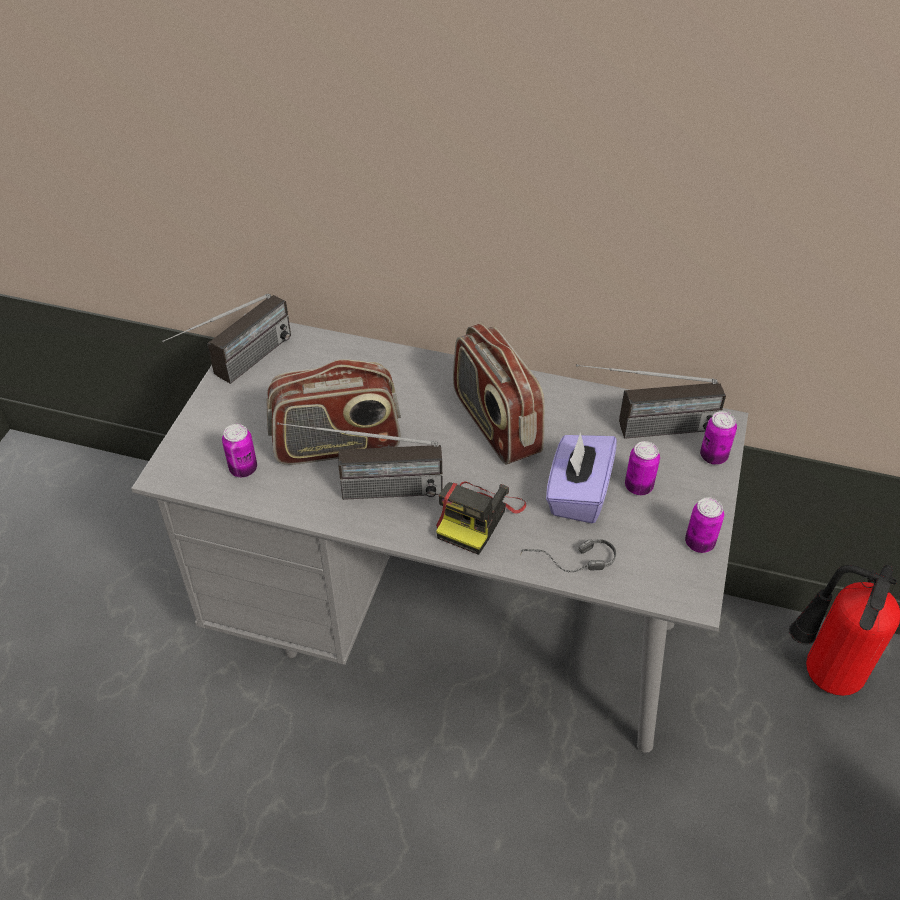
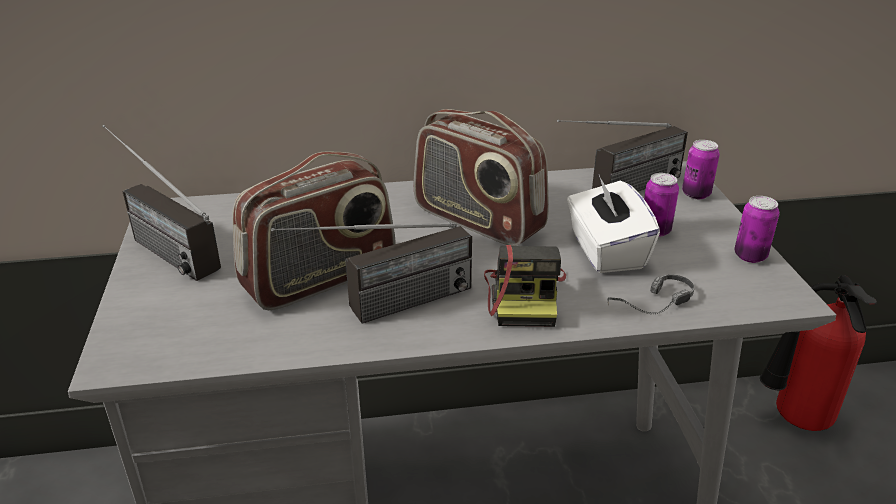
camera: 25 degrees left, 15 degrees down
radio [162,294,291,384] -> radio turned 120 degrees clockwise [102,125,221,281]
can [222,424,257,477] -> none
purple tissue box [546,433,617,523] -> white tissue box [567,175,660,273]

